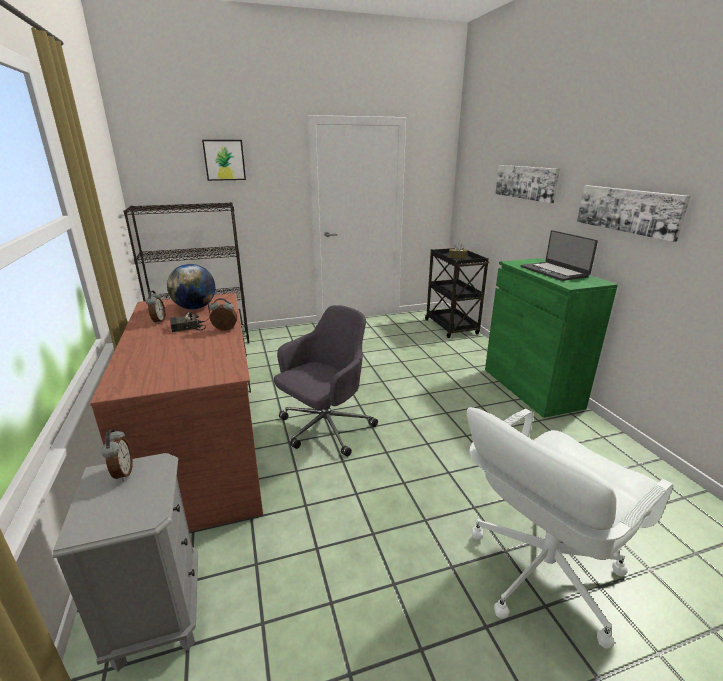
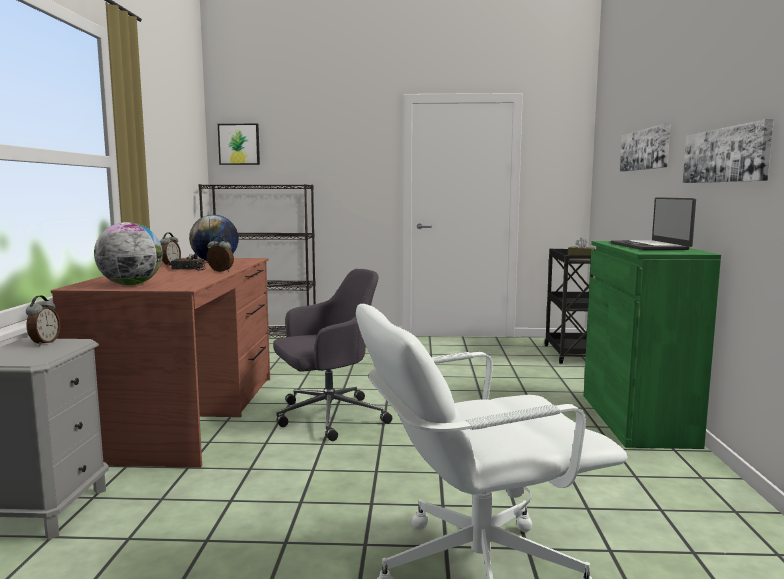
camera: 20 degrees right, 15 degrees down
picture [202,140,246,181] -> picture moved to [218,124,260,165]
none -> globe [94,222,163,285]

